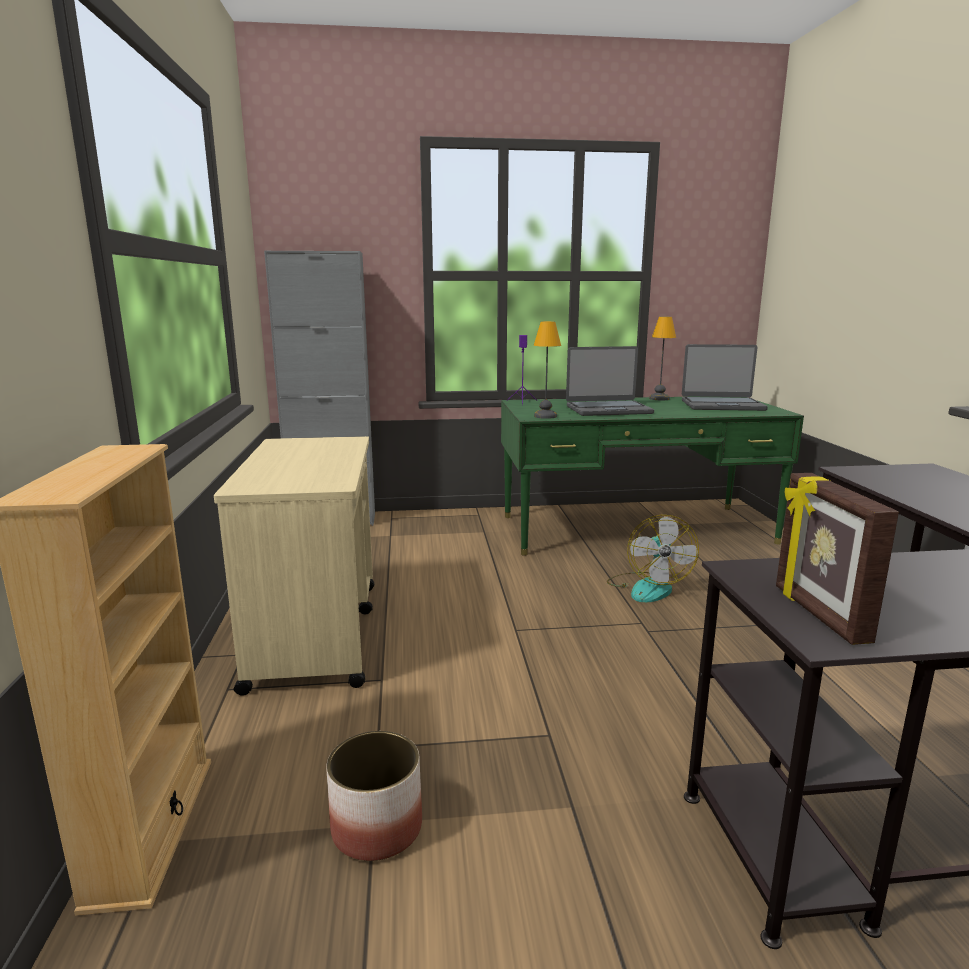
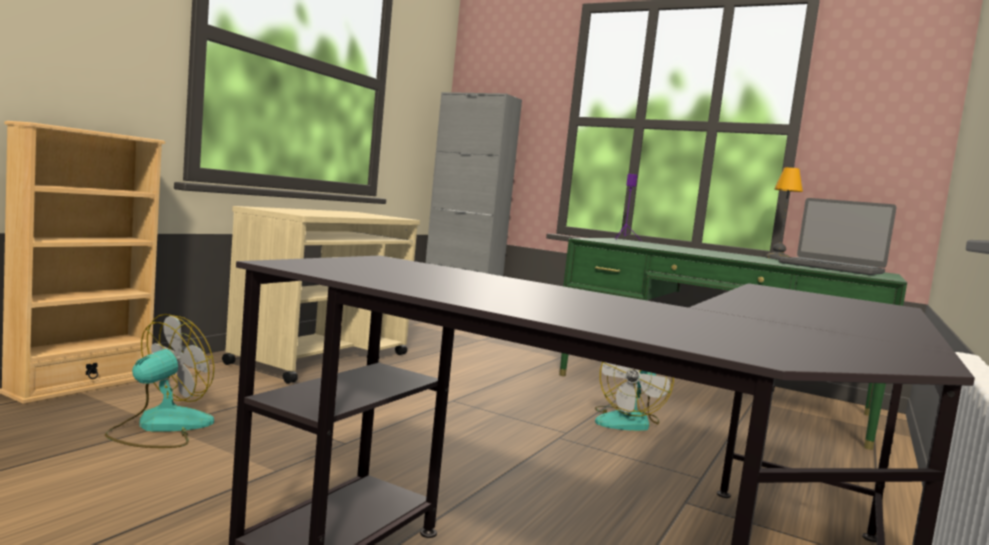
camera: 35 degrees right, 10 degrees down
planter [326,731,422,861] -> fan [105,314,214,448]
table lamp [534,321,561,419] -> none
laptop [566,346,654,416] -> none
picture frame [776,473,899,645] -> none

